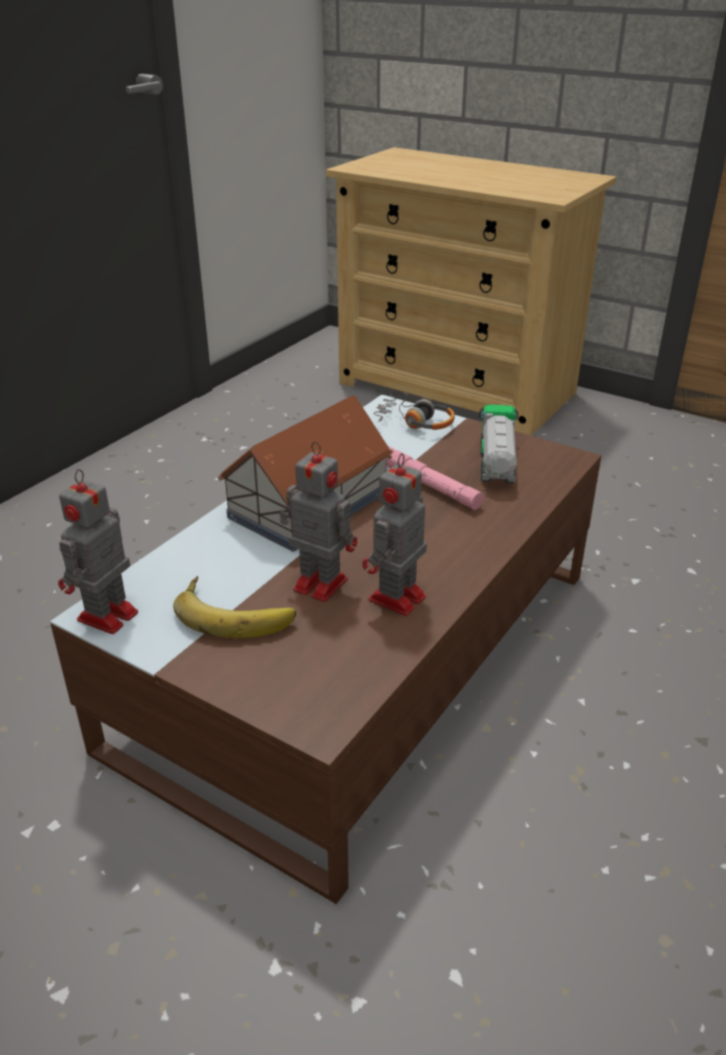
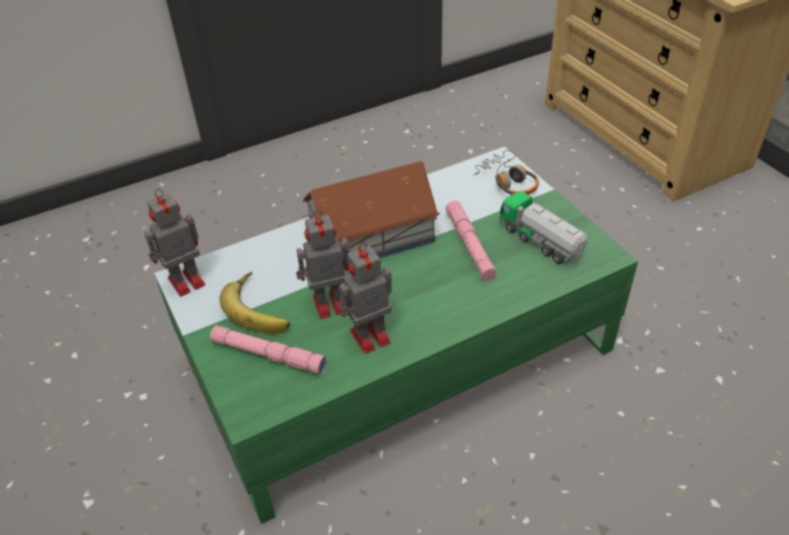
camera: 30 degrees right, 10 degrees up
brown coffee table [50,395,602,904] -> green coffee table [154,146,638,524]
toy robot [279,441,357,602] -> toy robot turned 75 degrees counterclockwise [296,210,349,319]
toy truck [479,405,518,483] -> toy truck turned 75 degrees counterclockwise [499,191,588,264]
none -> pink flashlight [210,325,327,375]

